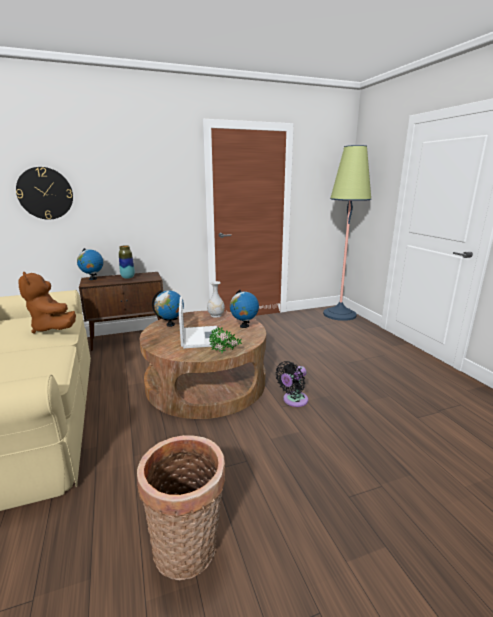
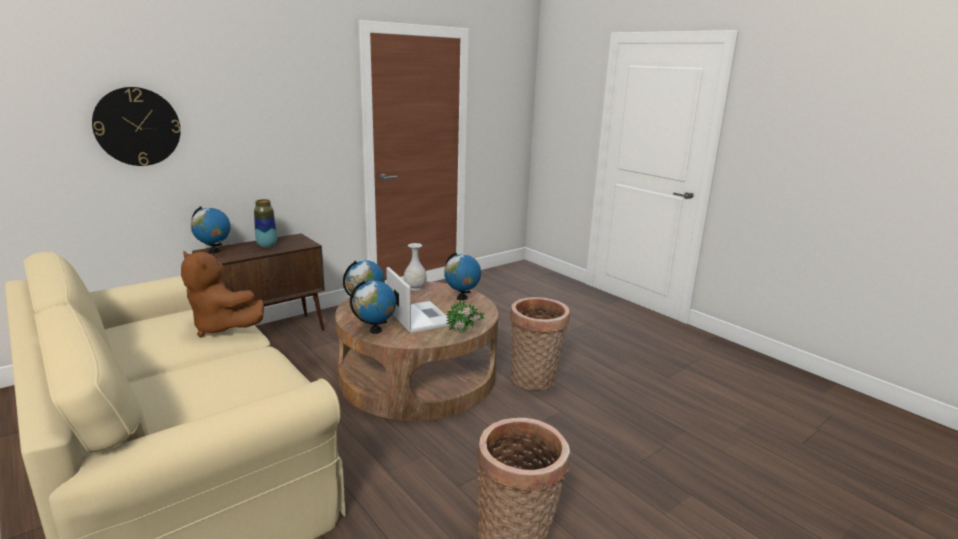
camera: 20 degrees left, 0 degrees up
black fan [275,361,308,407] -> basket [510,297,570,390]
floor lamp [323,145,371,321] -> none
none -> globe [350,280,396,334]

